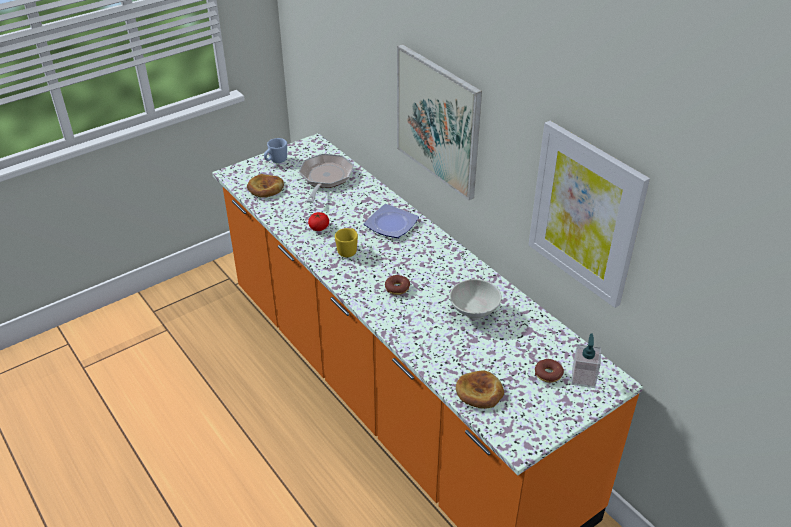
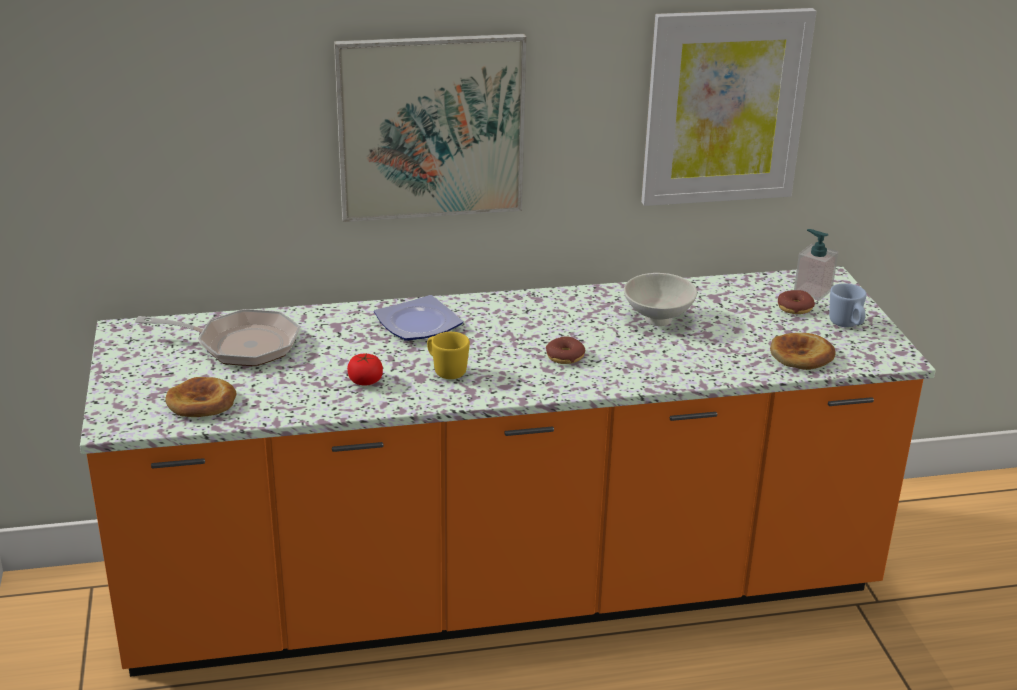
camera: 65 degrees left, 10 degrees down
blue mug [264,138,287,163] -> blue mug moved to [829,283,867,327]
frying pan [299,154,354,203] -> frying pan turned 150 degrees clockwise [135,309,300,366]

